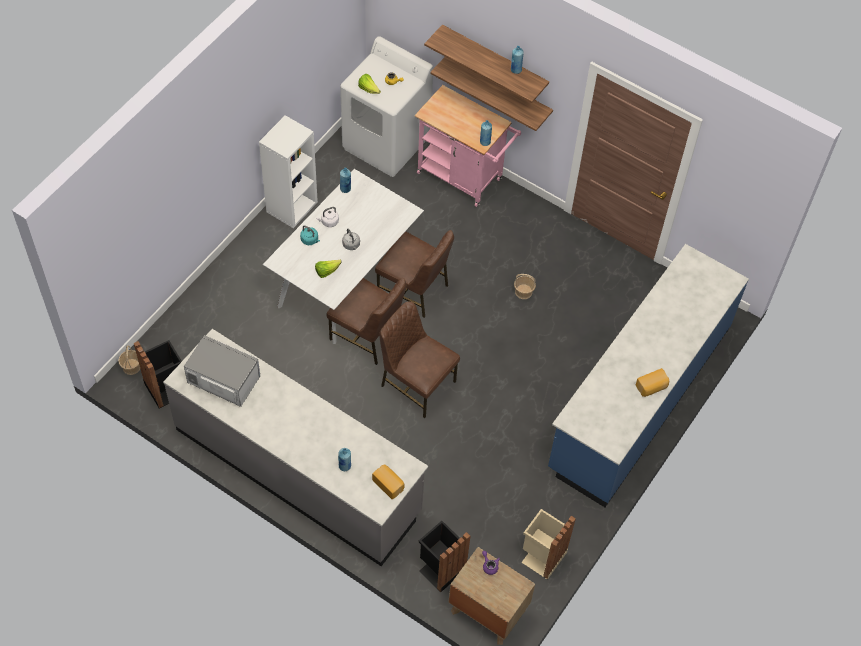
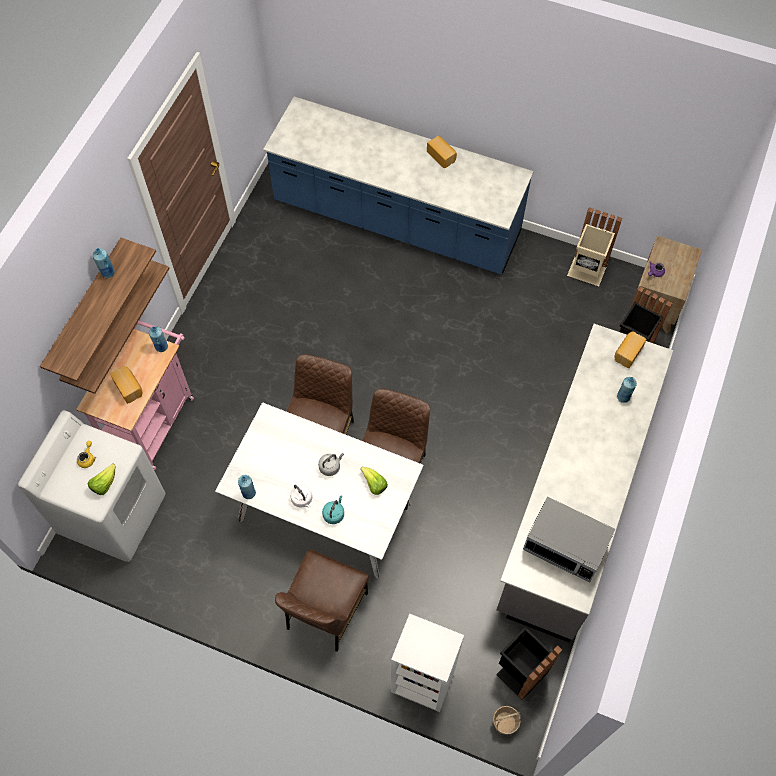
camera: 100 degrees left, 5 degrees up
microwave [184,335,260,407] -> microwave turned 75 degrees counterclockwise [523,497,615,582]
white bookcase [259,115,318,228] -> white bookcase moved to [391,614,464,712]
brown chair [379,301,460,418] -> brown chair moved to [275,549,369,652]
basket [514,274,536,299] -> none
none -> bread [110,366,142,404]

